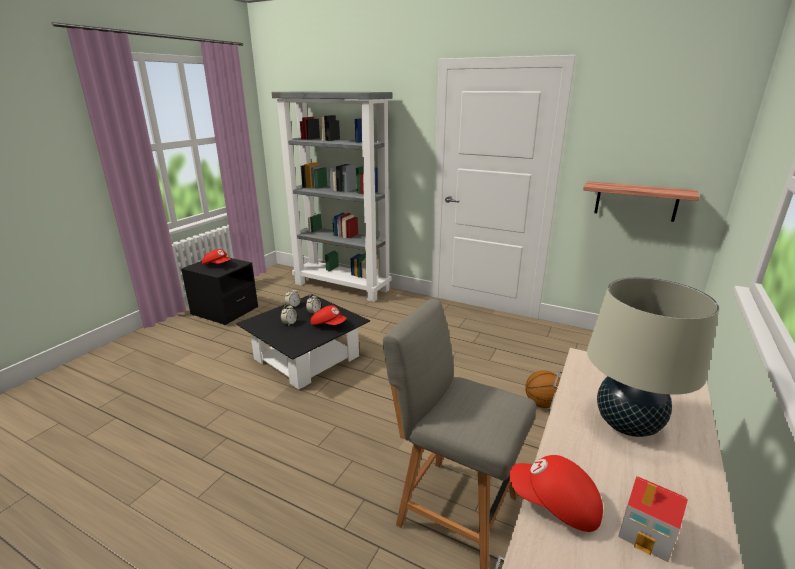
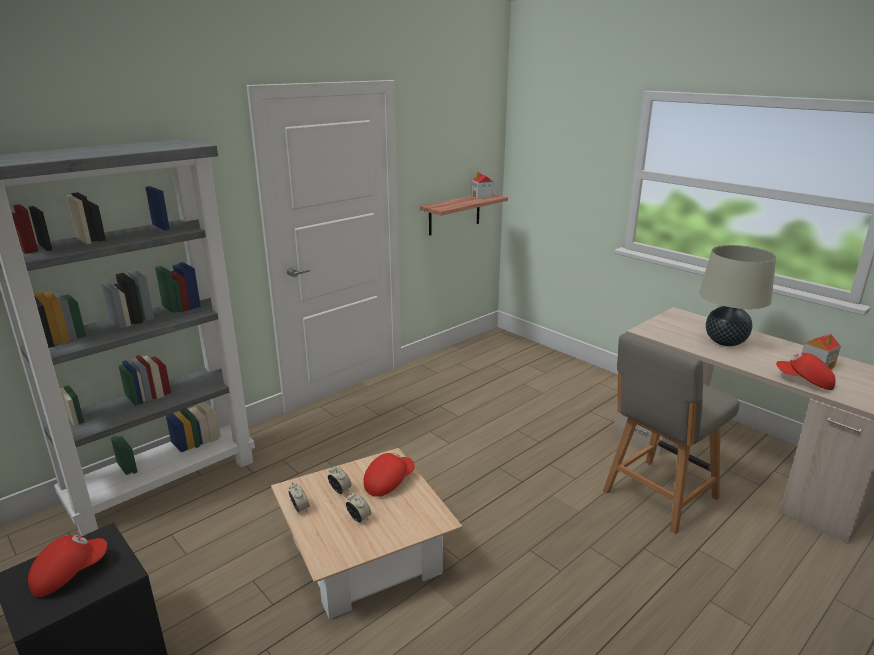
camera: 70 degrees left, 0 degrees up
black coffee table [236,294,370,390] -> beige coffee table [271,448,462,619]
red cap [509,455,603,532] -> red cap turned 75 degrees clockwise [776,353,836,390]
basketball [525,370,560,408] -> none
none -> toy house [471,171,493,199]

